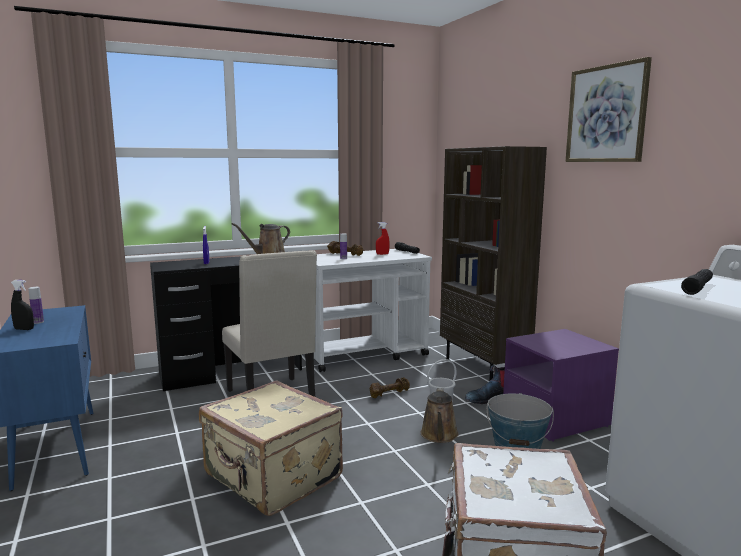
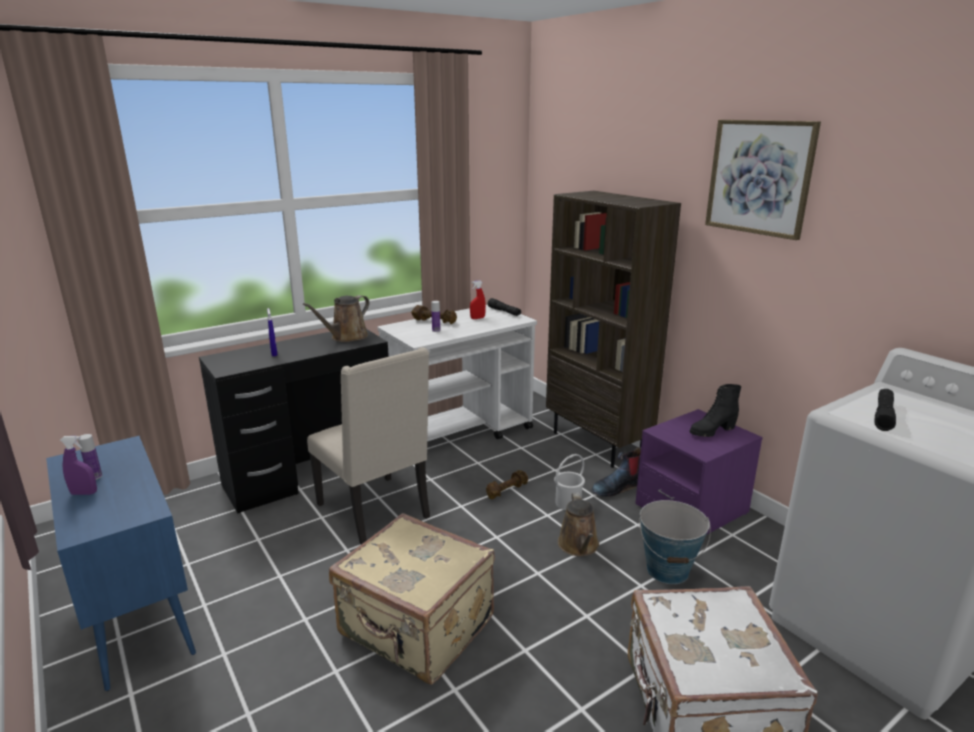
camera: 10 degrees left, 10 degrees up
black spray bottle [11,280,34,330] -> purple spray bottle [60,436,97,495]
none -> black boot [690,384,742,437]

